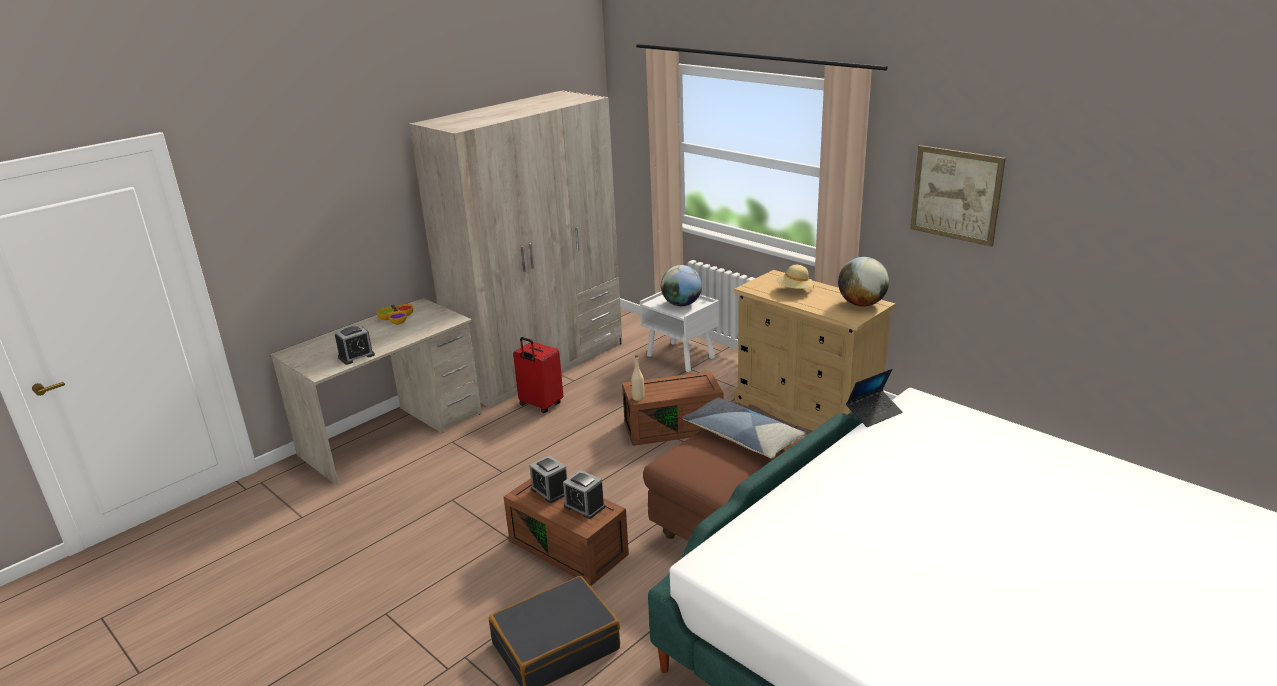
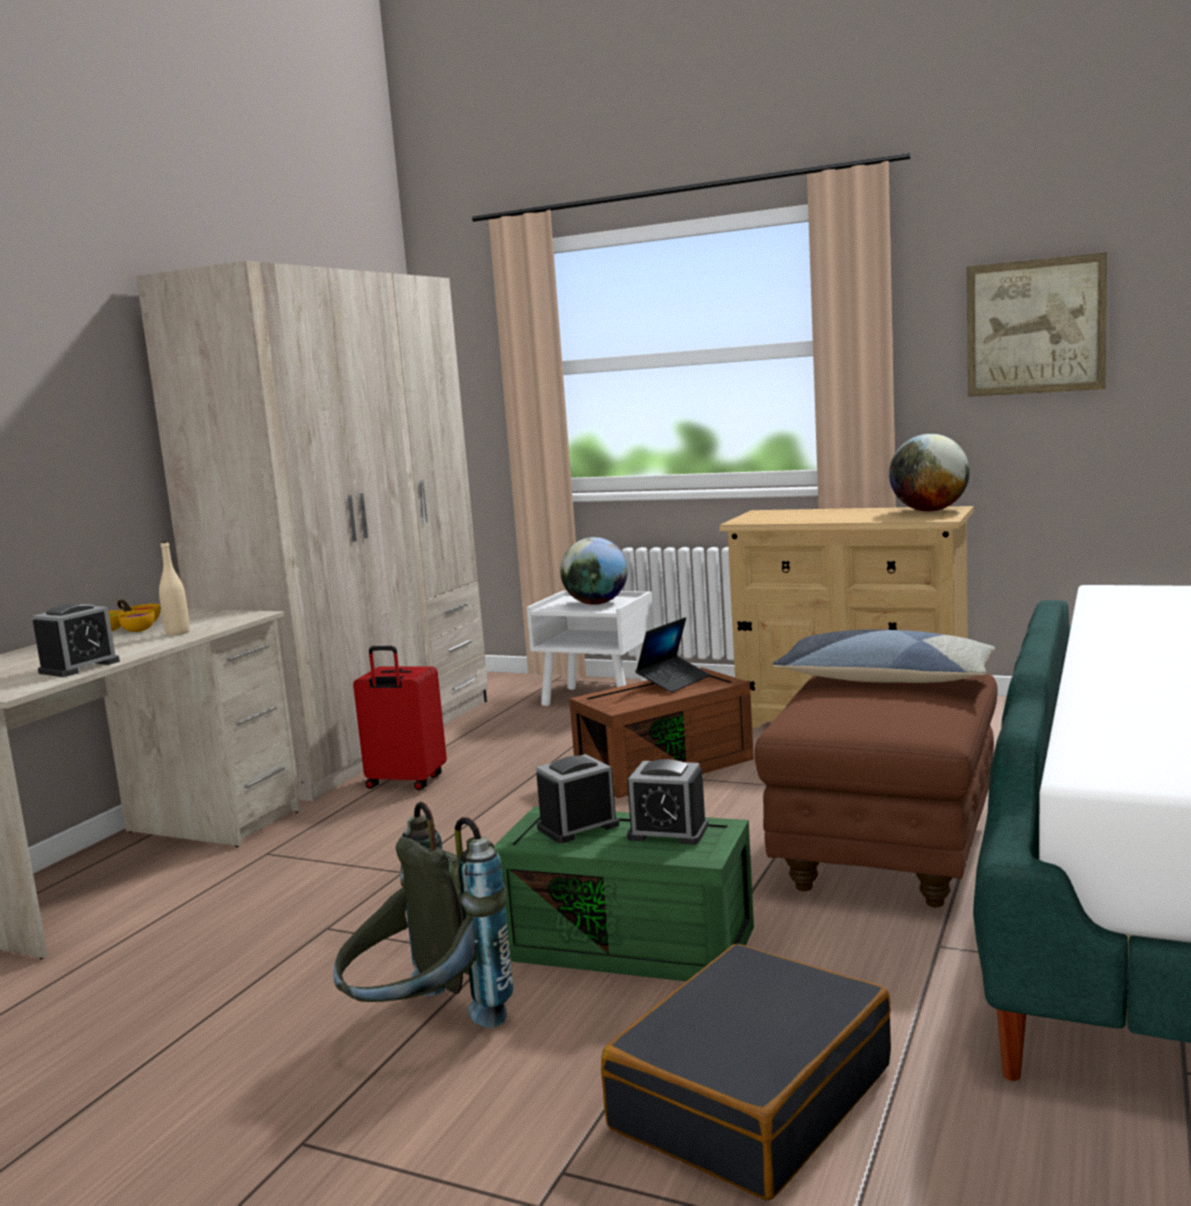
camera: 20 degrees left, 15 degrees down
brown storage box [503,478,629,586] -> green storage box [494,806,754,981]
alarm clock [529,455,567,503] -> alarm clock turned 120 degrees clockwise [536,754,619,843]
beige bottle [631,355,644,401] -> beige bottle moved to [159,541,190,636]
beige hat [776,265,814,289] -> none
laptop [846,369,902,427] -> laptop moved to [635,617,710,693]
none -> grey backpack [334,802,513,1028]

